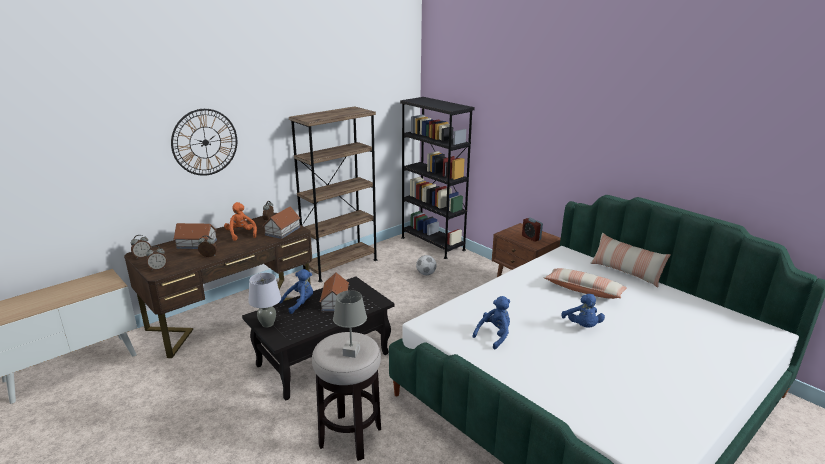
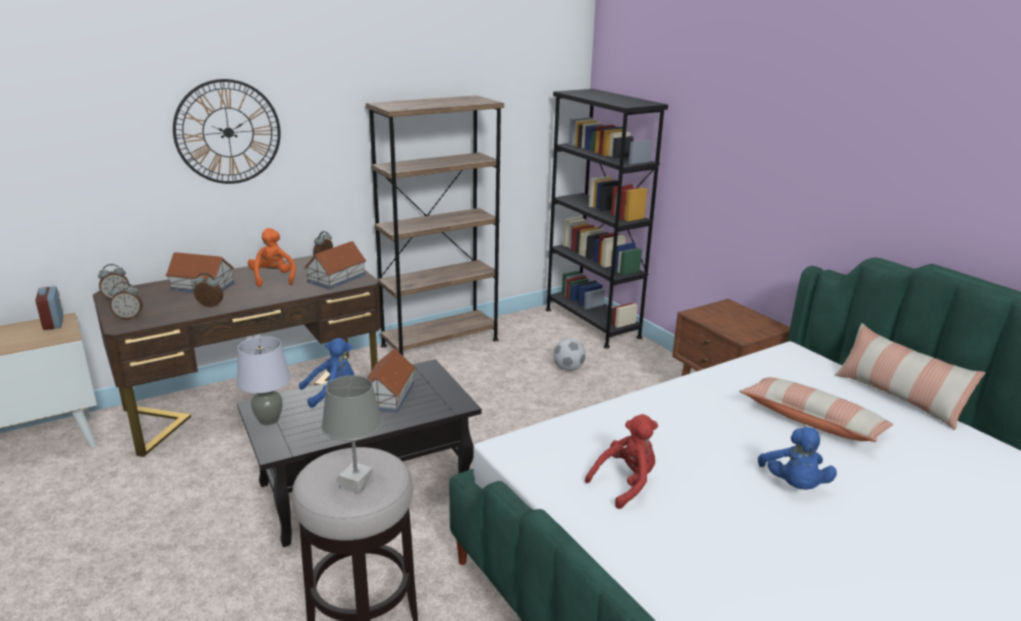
camera: 10 degrees right, 0 degrees up
blue plush toy [473,296,510,350] -> red plush toy [585,414,658,509]
alarm clock [522,218,543,242] -> alarm clock moved to [35,286,64,330]

